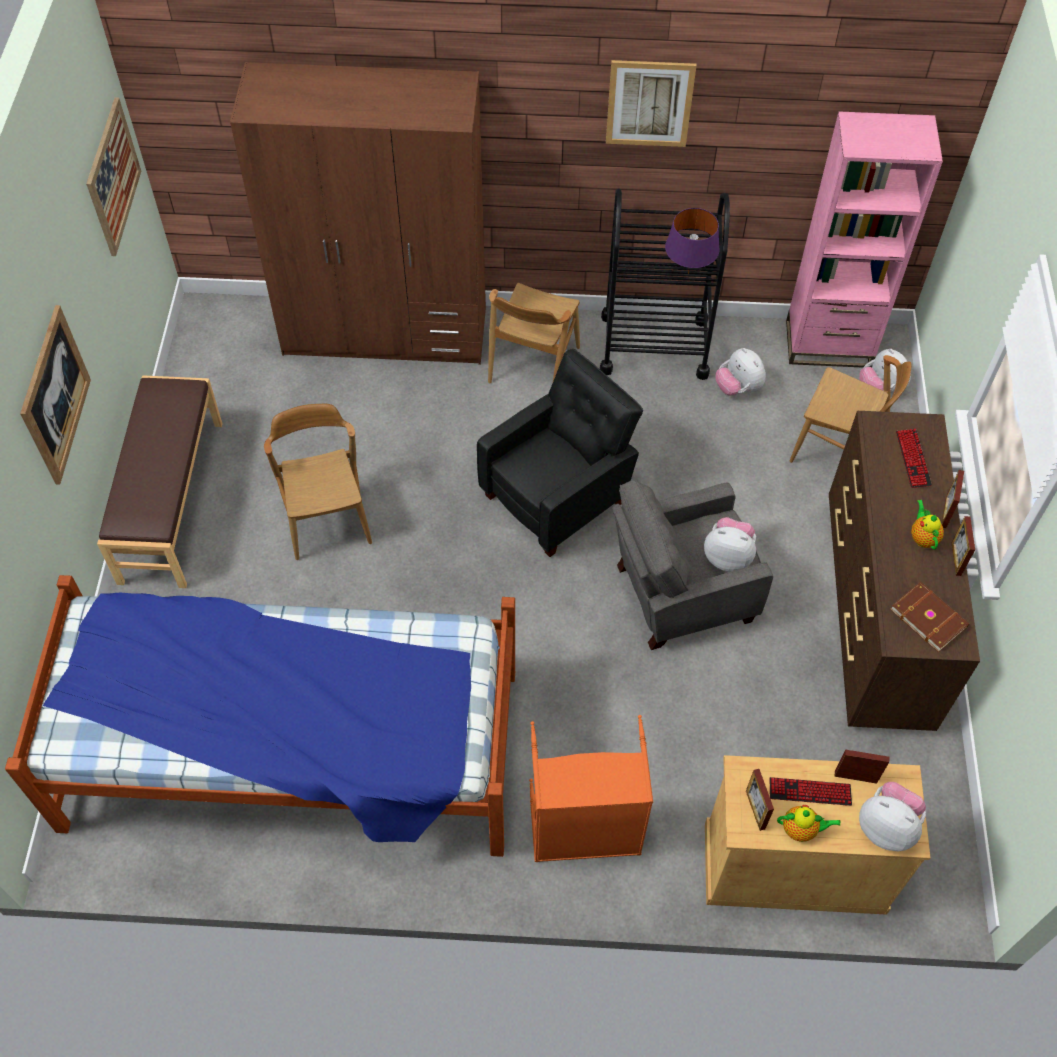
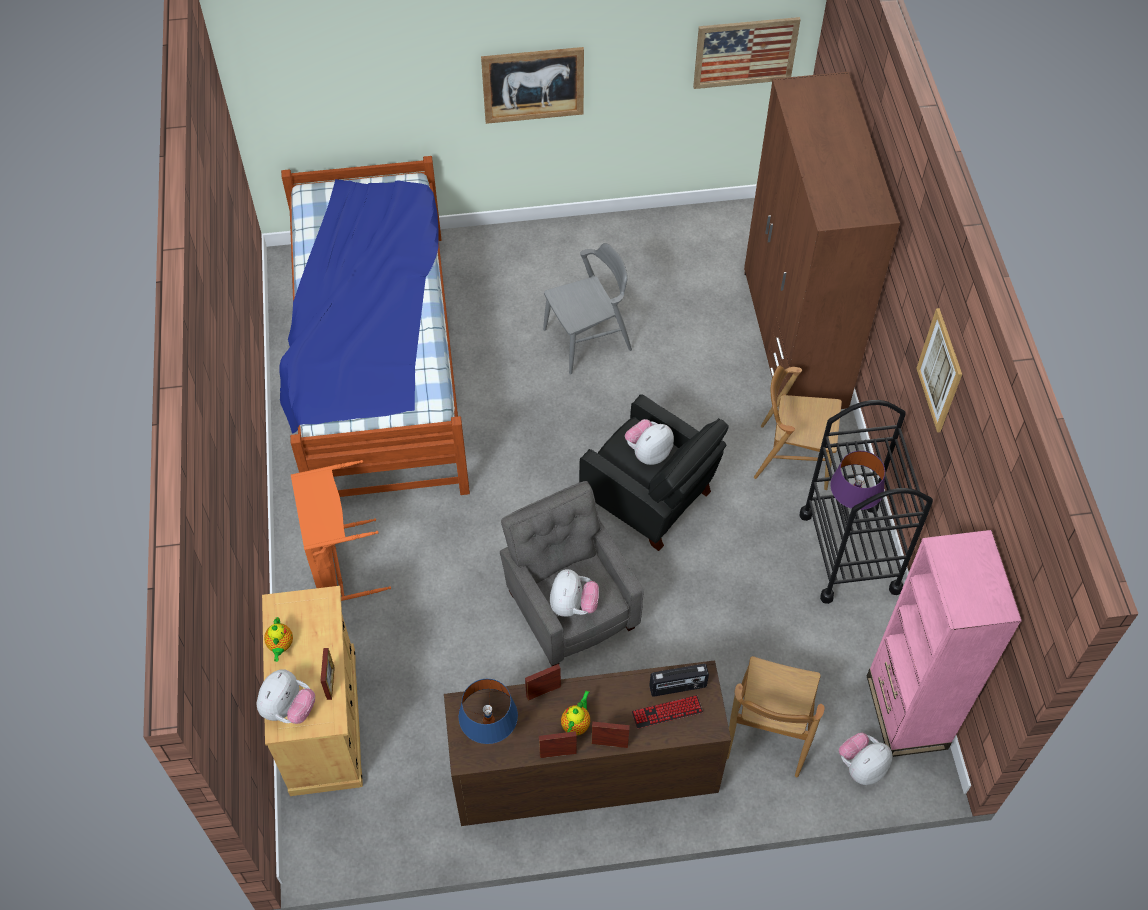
camera: 80 degrees right, 0 degrees up
brown bench [97,375,223,588] -> none
brown chair [264,404,372,560] -> grey chair [543,243,632,375]
plush toy [715,348,766,396] -> plush toy moved to [625,419,674,465]
picture frame [746,769,774,831] -> picture frame moved to [525,664,561,701]
keyboard [769,777,852,806] -> none
brown book [890,582,969,652] -> blue table lamp [459,679,518,744]
teapot [911,500,944,550] -> teapot turned 45 degrees counterclockwise [561,690,590,736]
none -> radio [649,664,709,697]

